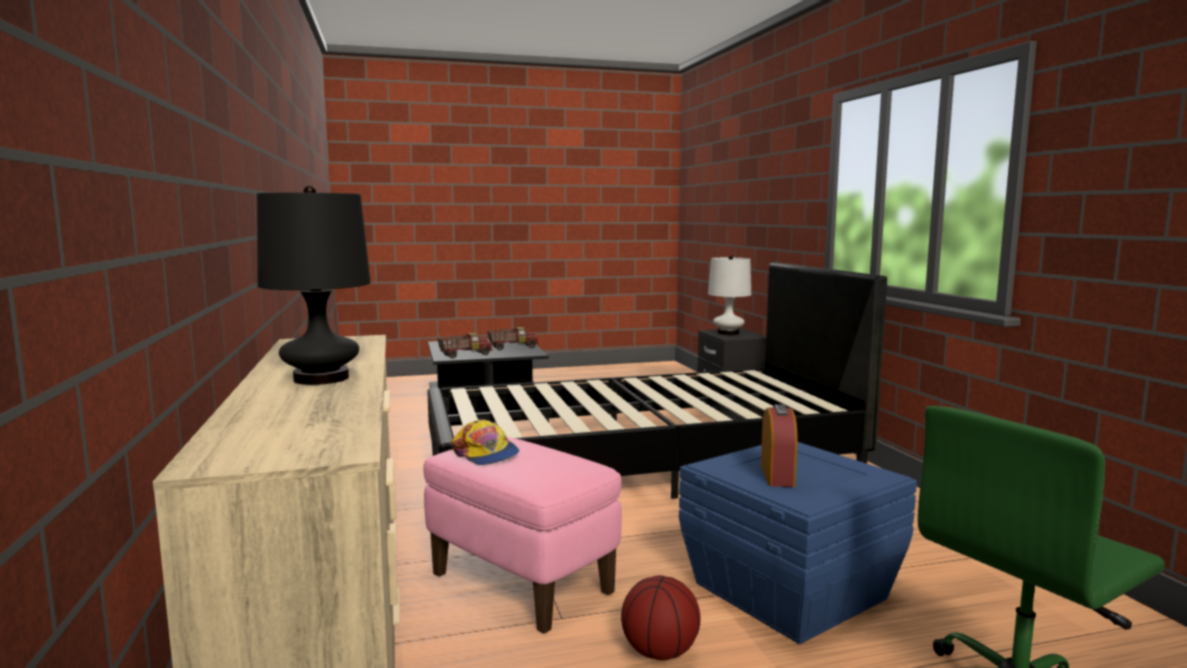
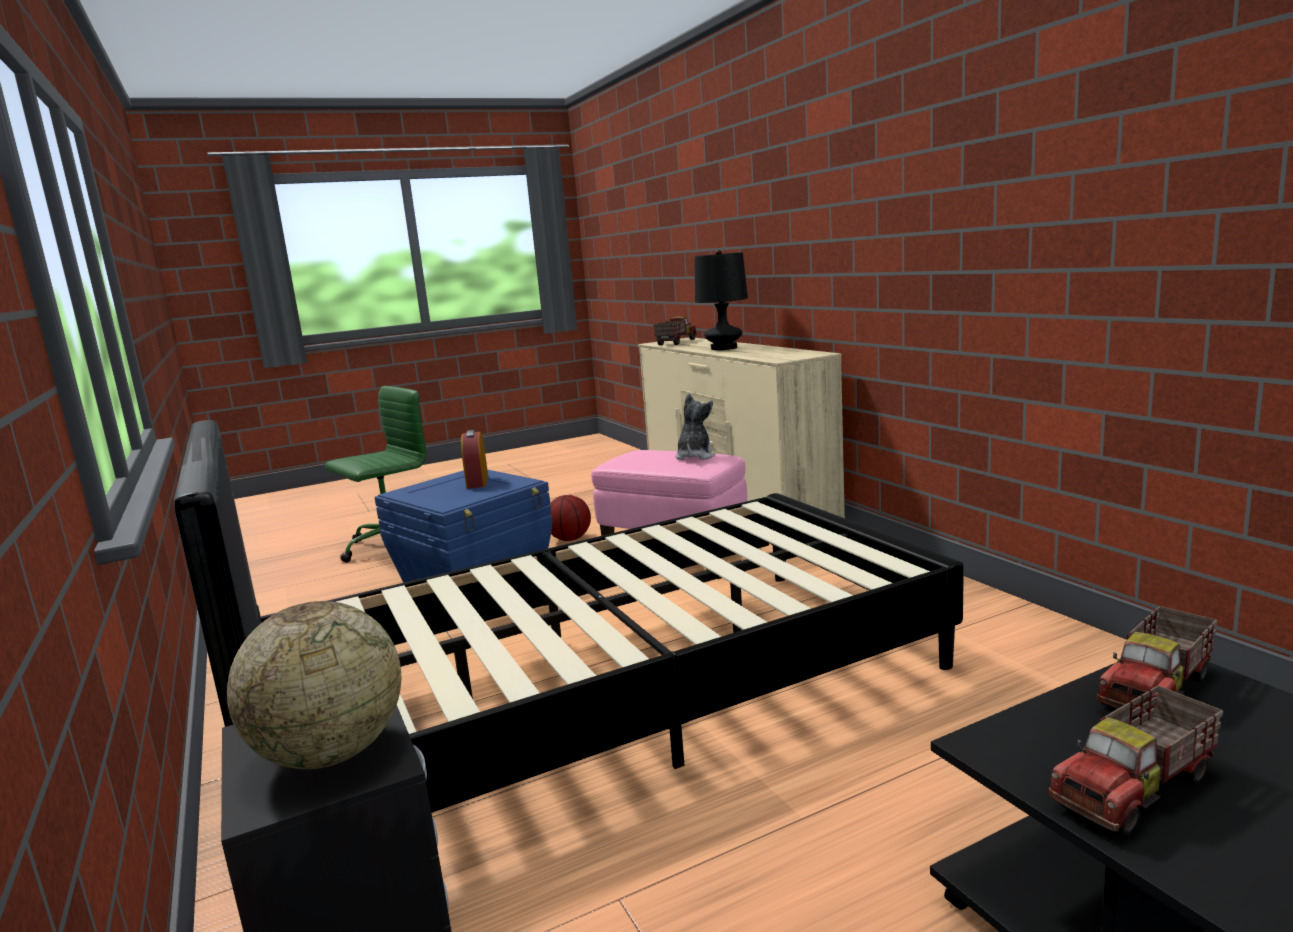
camera: 170 degrees right, 5 degrees up
cap [451,419,519,465] -> plush toy [675,393,715,460]
white table lamp [708,255,751,335] -> globe [227,601,401,769]
none -> toy truck [653,316,696,345]

